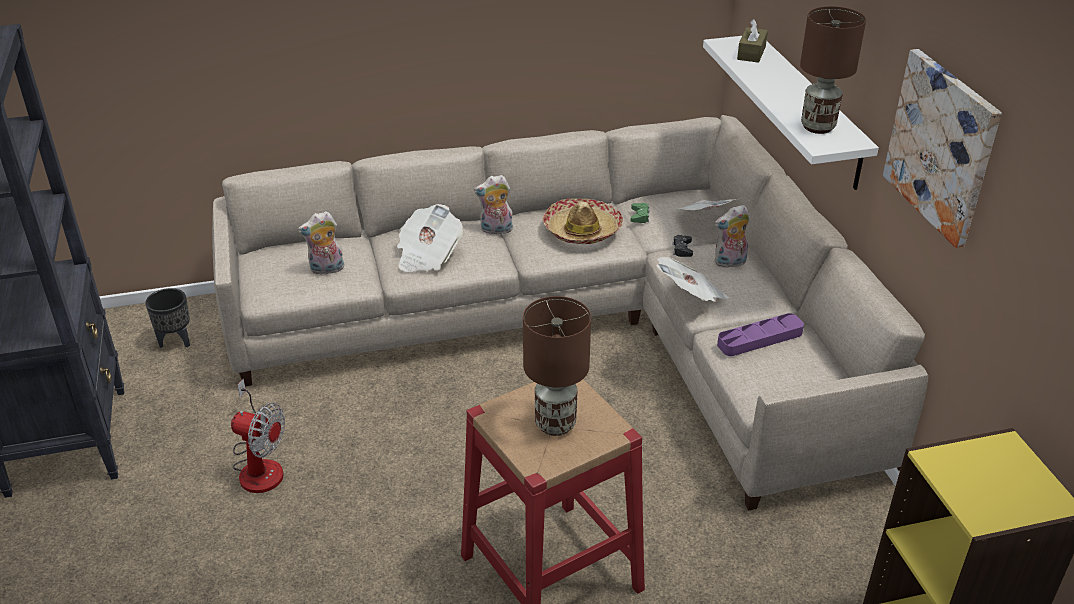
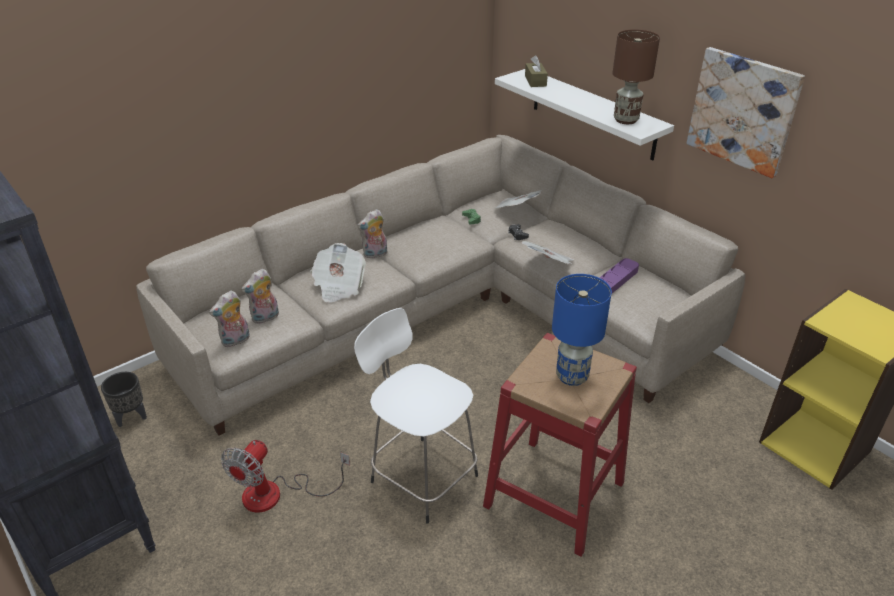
camera: 25 degrees left, 0 degrees up
fan [231,379,285,493] -> fan turned 120 degrees clockwise [221,440,350,512]
brown table lamp [523,296,591,436] -> blue table lamp [552,274,612,386]
hat [543,198,623,244] -> none
plush toy [714,205,750,268] -> plush toy moved to [209,290,250,347]
none -> white stool [354,308,478,524]

